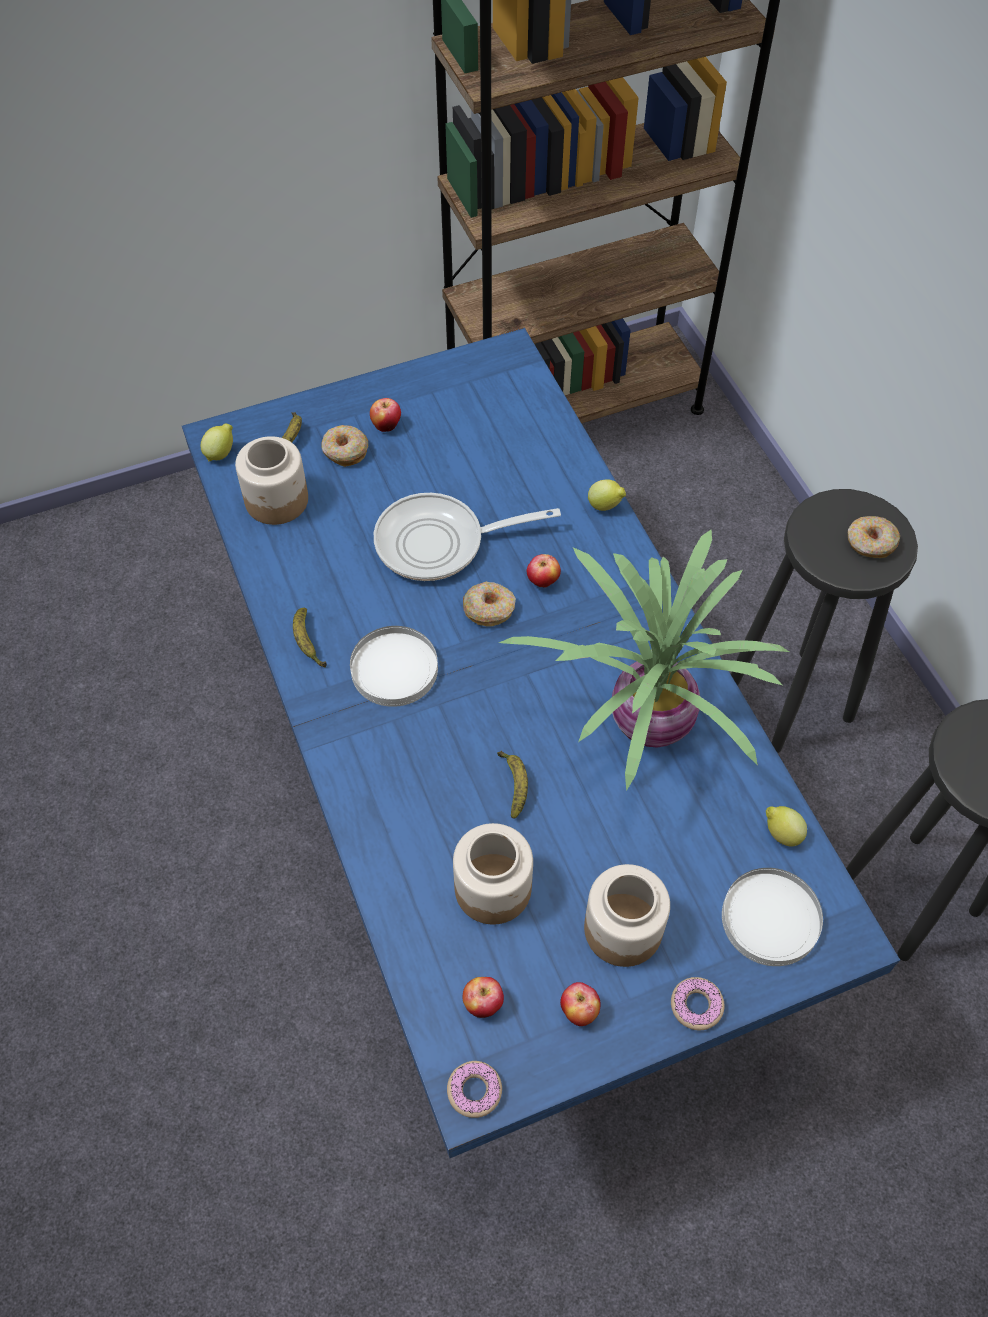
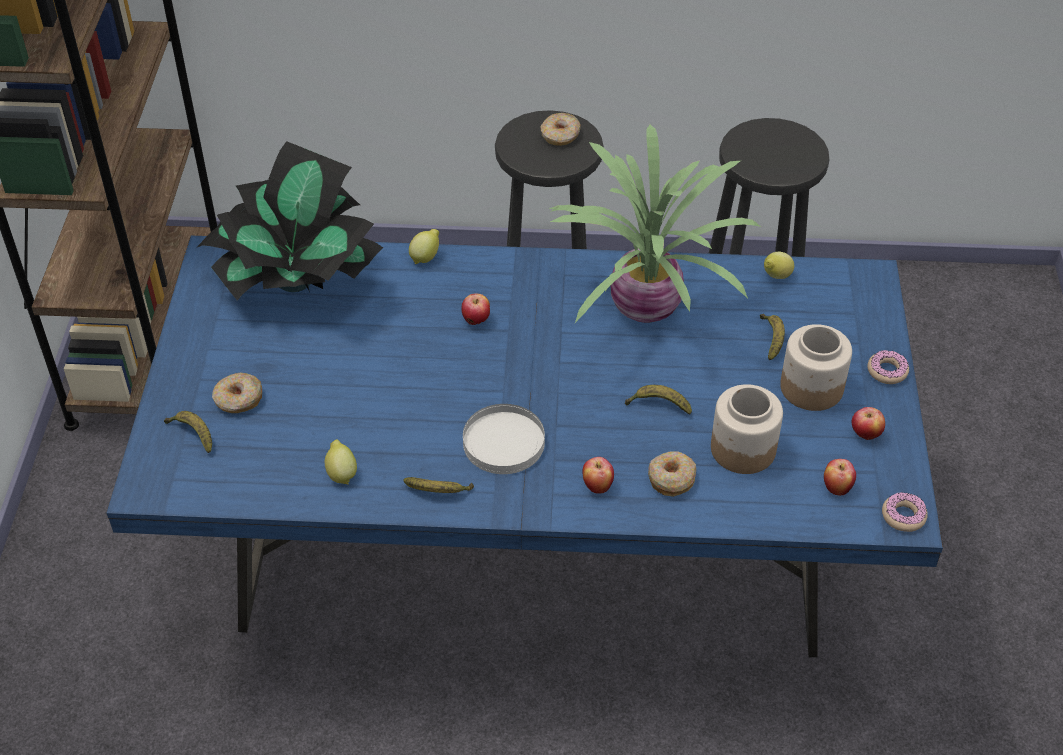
camera: 65 degrees left, 10 degrees down
lemon [200,424,233,462] -> lemon moved to [325,439,357,485]
jar [235,436,308,525] -> none
apple [370,398,401,432] -> apple moved to [582,457,614,494]
frying pan [374,493,561,581] -> none
donut [463,582,516,626] -> donut moved to [648,451,696,497]
white plate [722,868,823,966] -> none
none -> potted plant [196,141,383,300]
none -> banana [760,314,785,360]

